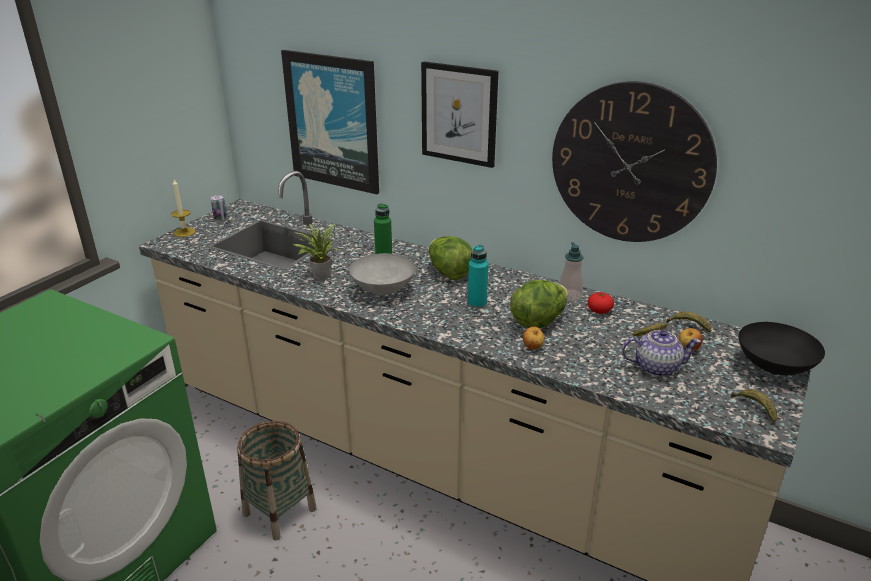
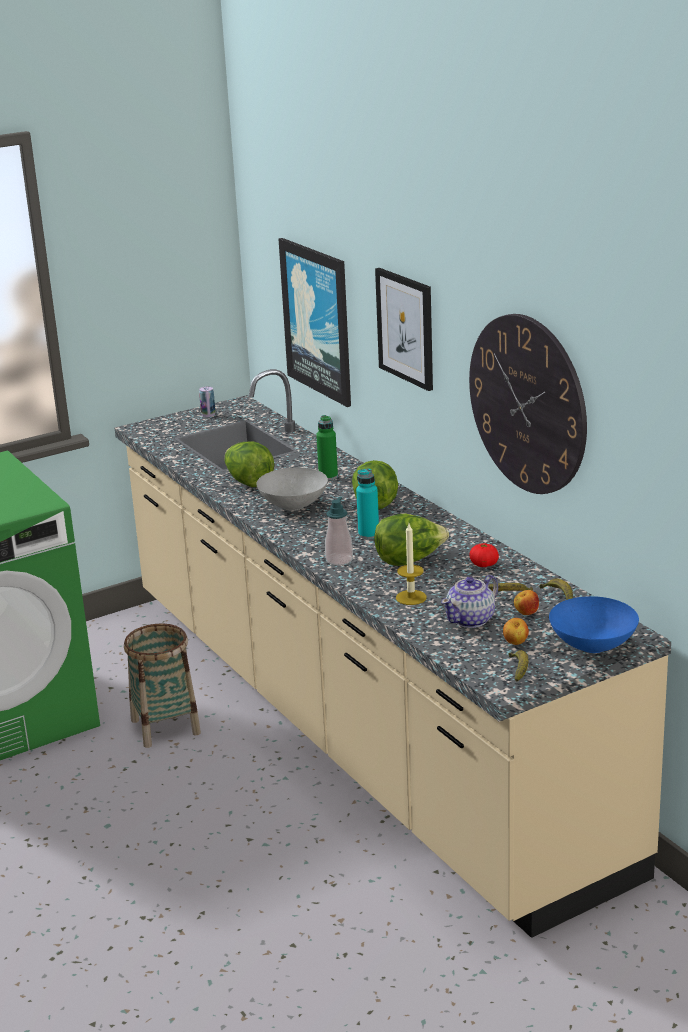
camera: 30 degrees right, 5 degrees down
candle [171,179,196,237] -> candle moved to [396,524,427,605]
potted plant [293,224,339,280] -> lettuce [225,442,274,487]
apple [523,327,544,350] -> apple moved to [503,618,529,645]
soap dispenser [559,242,584,301] -> soap dispenser moved to [325,497,353,565]
teapot [621,330,701,377] -> teapot turned 105 degrees clockwise [441,575,498,628]
black bowl [739,322,825,375] -> blue bowl [549,596,639,653]

